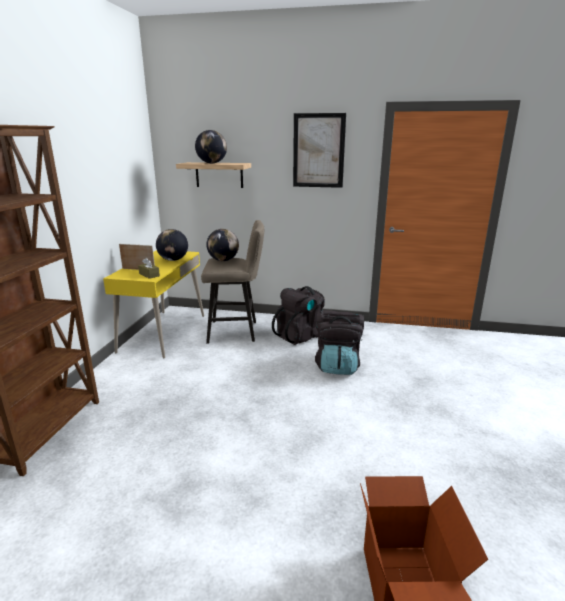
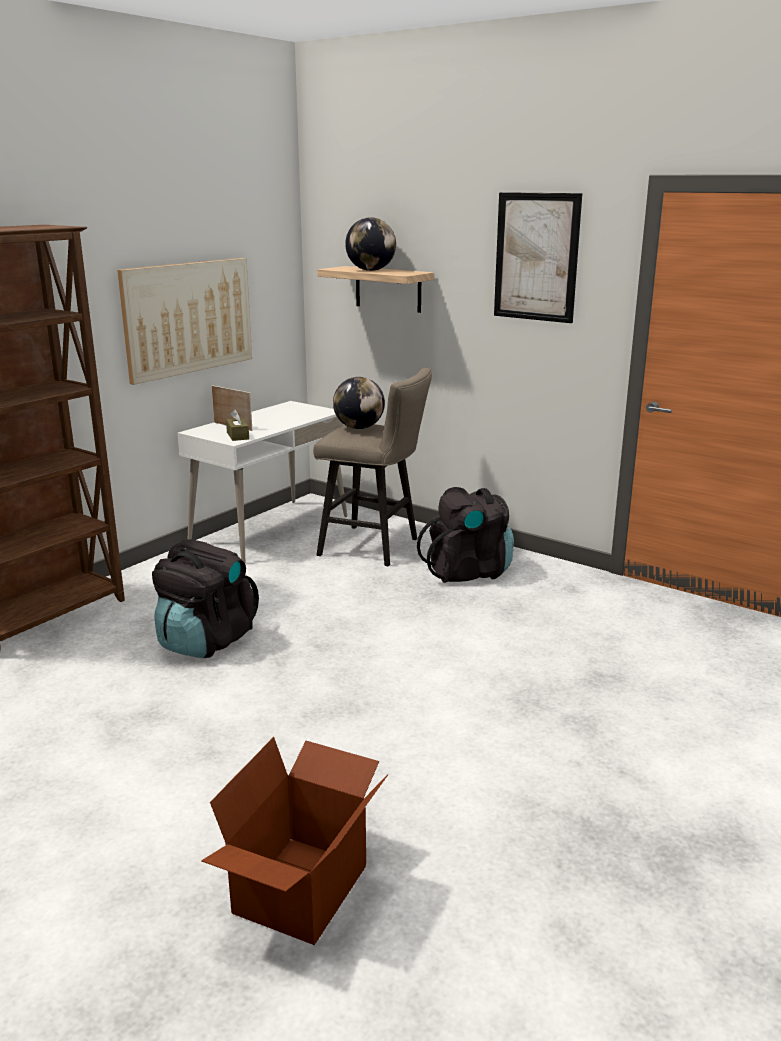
camera: 25 degrees right, 0 degrees up
yellow desk [103,250,204,359] -> white desk [177,401,347,563]
globe [156,229,188,261] -> none
black backpack [315,310,364,375] -> black backpack moved to [152,539,259,658]
none -> picture [117,258,252,385]

